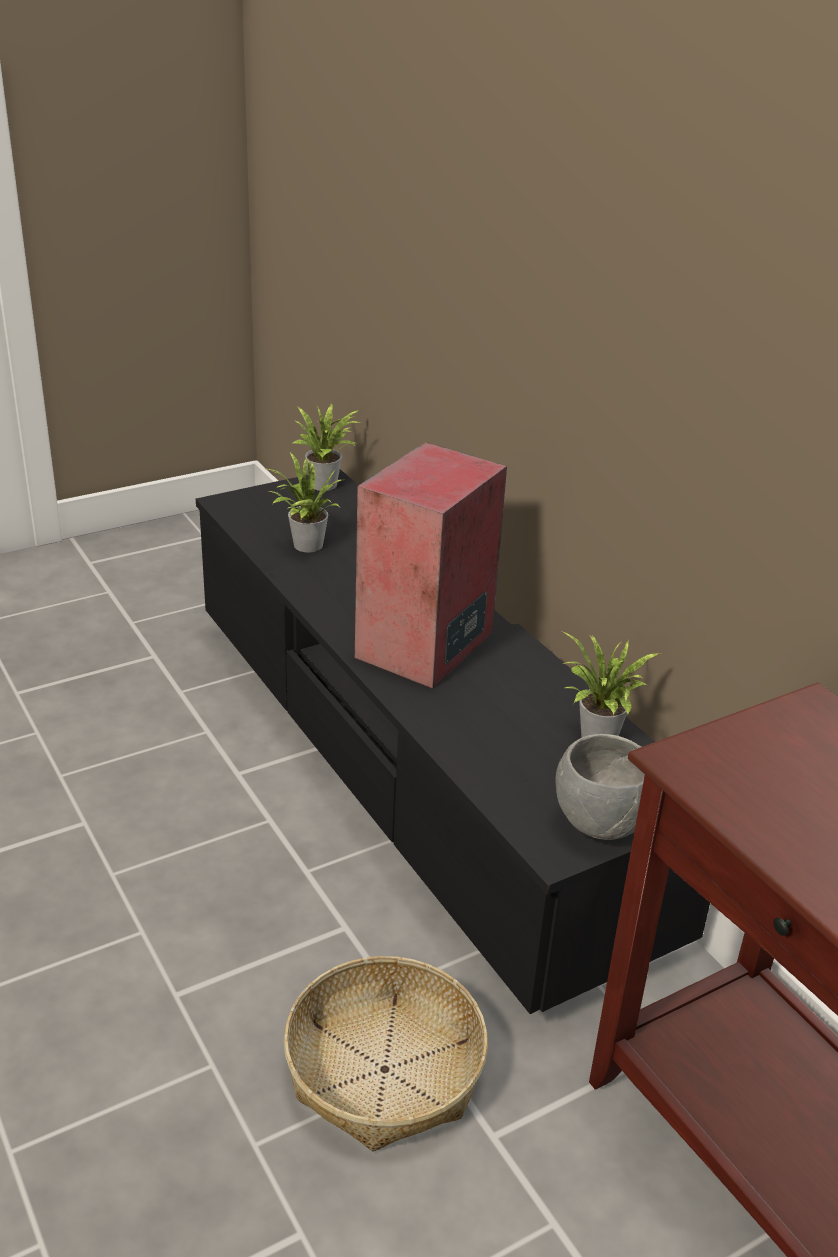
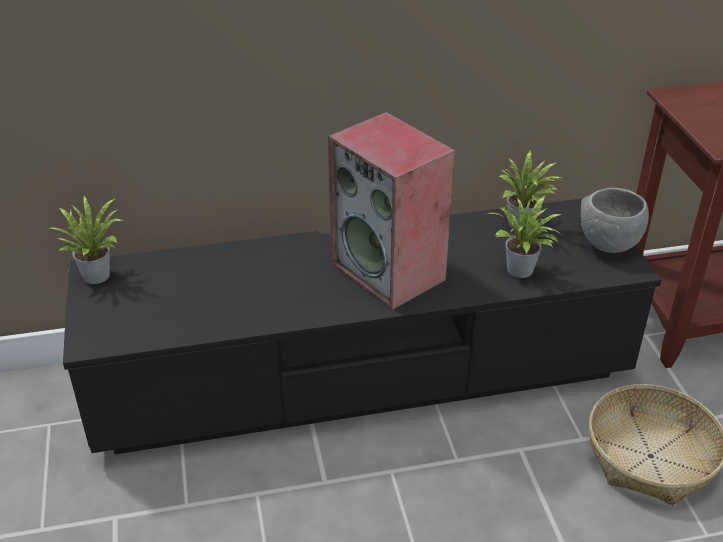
camera: 70 degrees left, 5 degrees up
potted plant [268,453,344,552] -> potted plant moved to [487,196,563,278]

